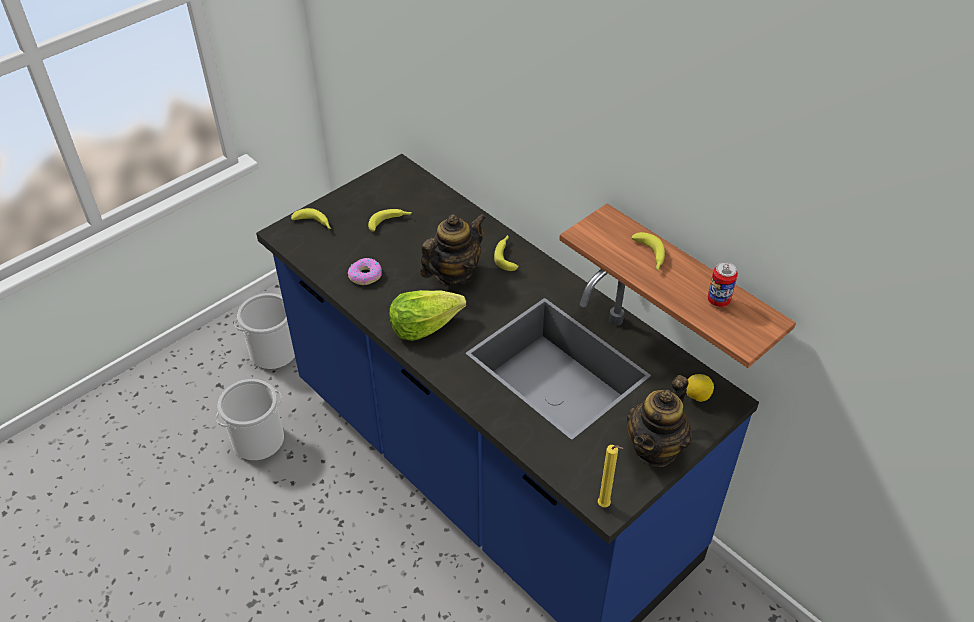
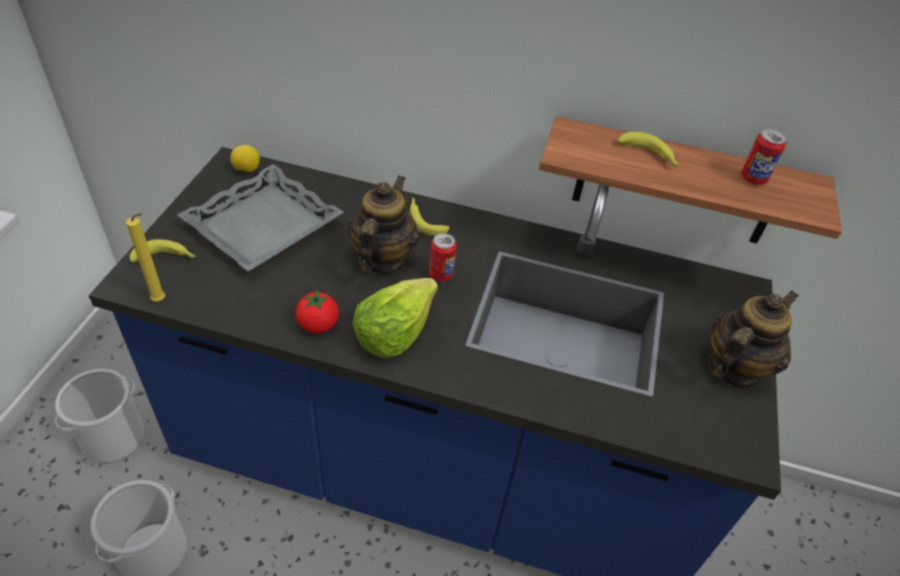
camera: 35 degrees left, 0 degrees up
donut [348,258,382,285] -> none
banana [368,209,412,232] -> grey tray [177,164,344,271]
yellow candle [598,445,624,507] -> yellow candle moved to [126,213,165,302]
teapot [627,375,692,467] -> teapot turned 135 degrees counterclockwise [708,290,799,387]
lemon [686,374,714,402] -> lemon moved to [230,145,260,172]
none -> tomato [295,289,339,333]
none -> can [429,233,457,281]

